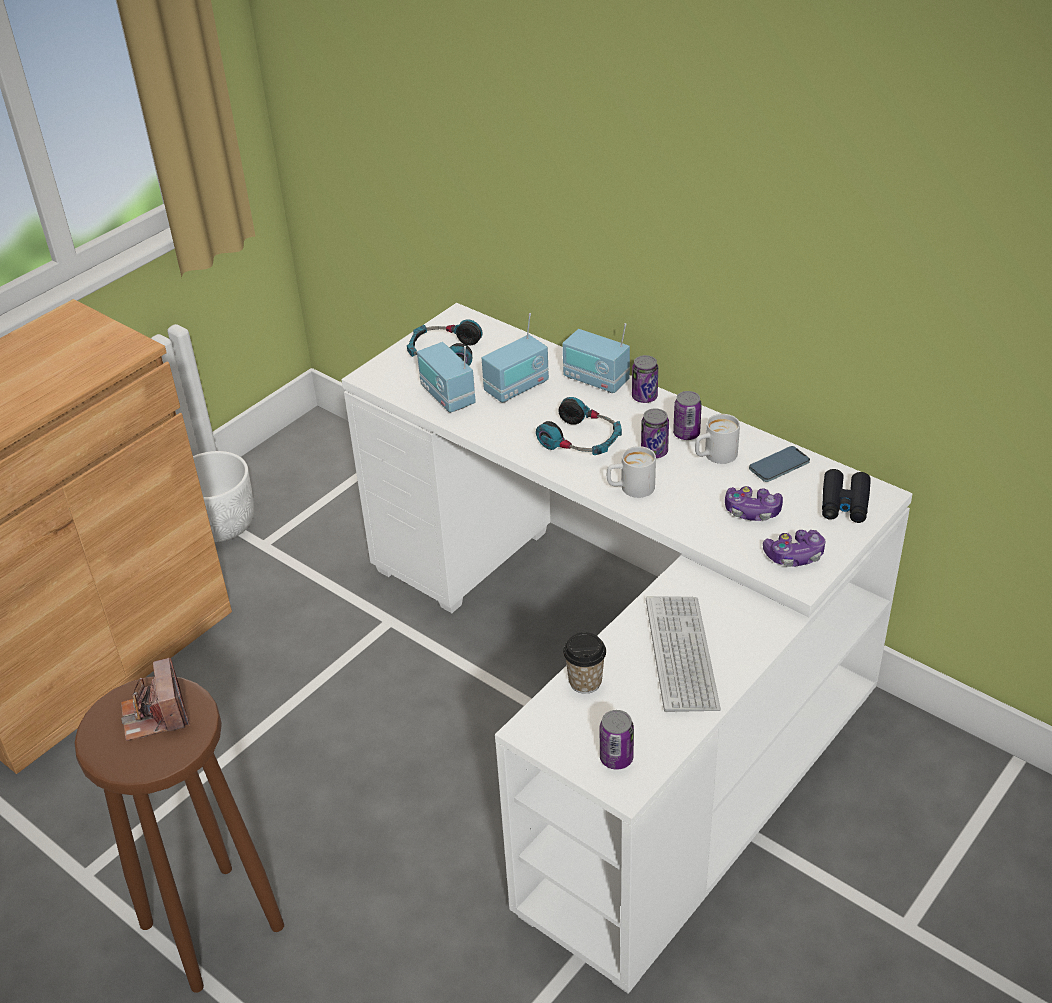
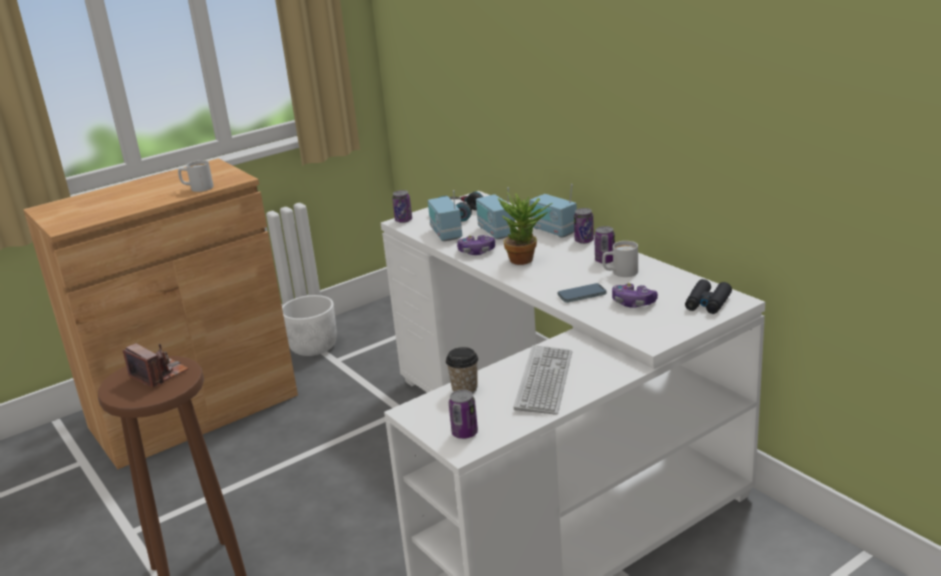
camera: 15 degrees right, 15 degrees down
camera [121,658,190,741] -> camera turned 135 degrees clockwise [123,343,189,388]
radio [482,313,549,403] -> radio turned 90 degrees clockwise [476,187,515,239]
headphones [536,397,622,455] -> potted plant [498,192,553,265]
white mug [607,446,656,498] -> white mug moved to [178,160,214,192]
can [641,408,669,458] -> can moved to [392,190,412,223]
phone [749,446,810,482] -> phone moved to [558,283,607,303]
game controller [763,530,825,567] -> game controller moved to [457,235,495,255]

